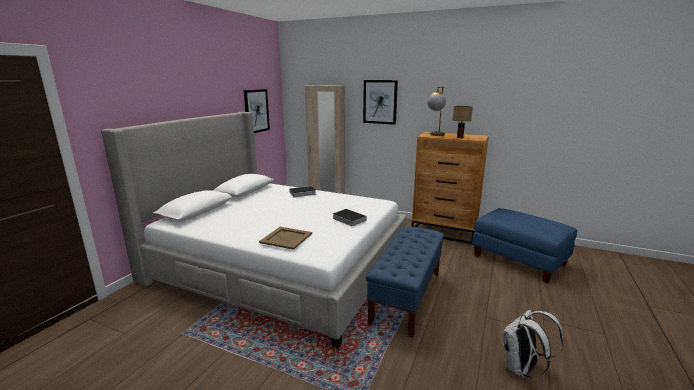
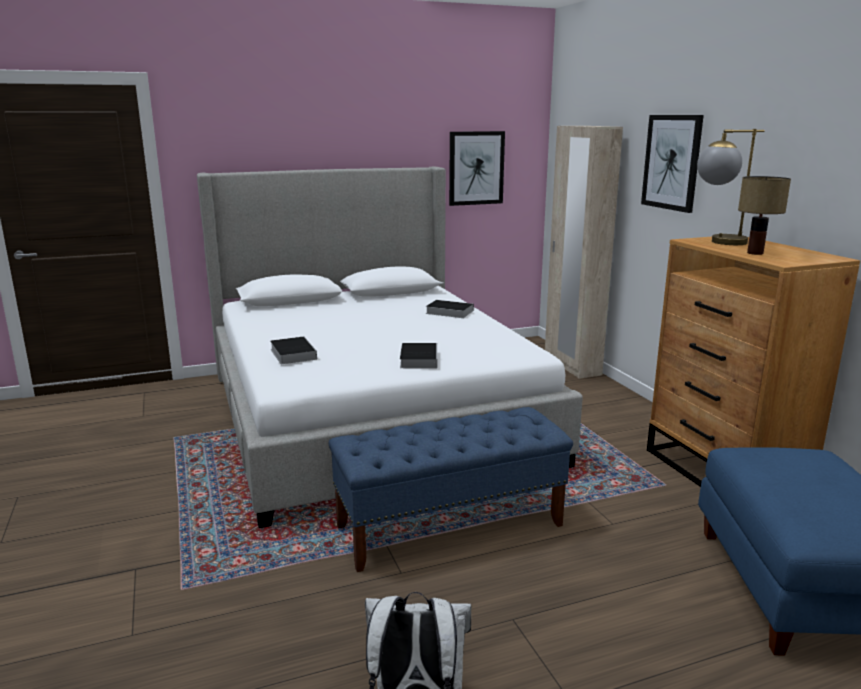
camera: 45 degrees right, 0 degrees up
beige tray [259,227,312,250] -> book [270,337,317,364]

